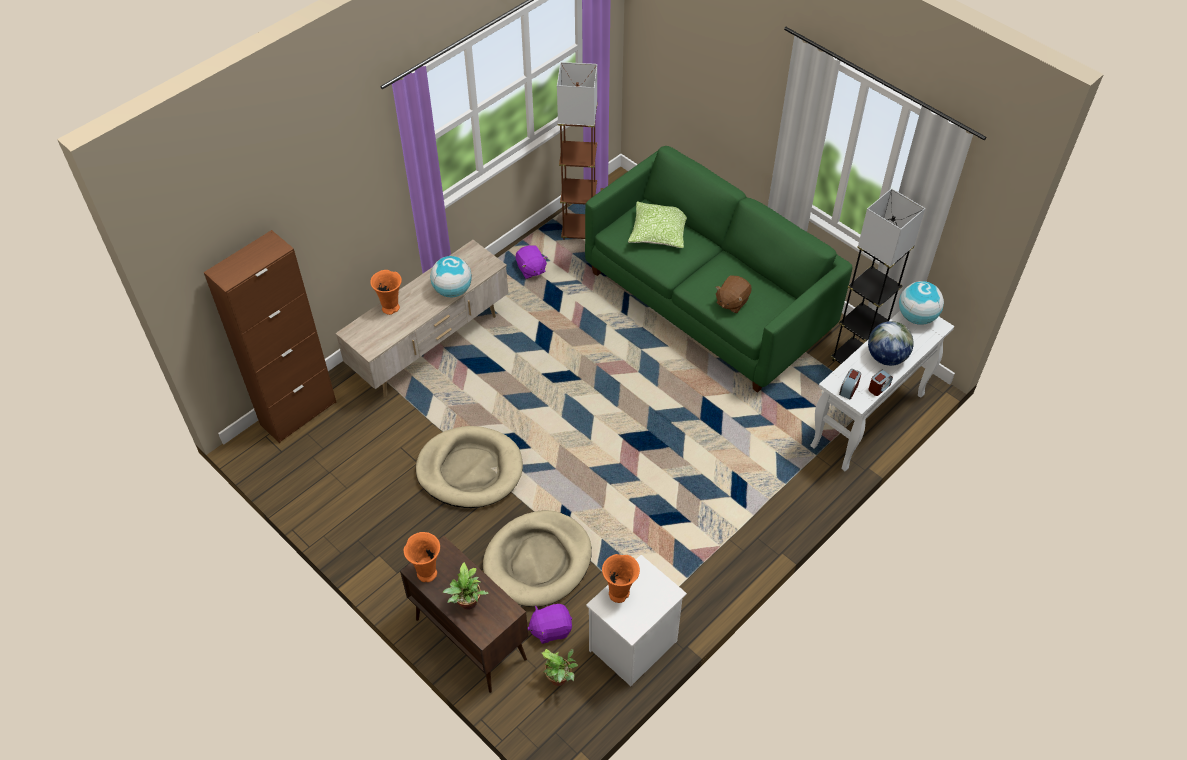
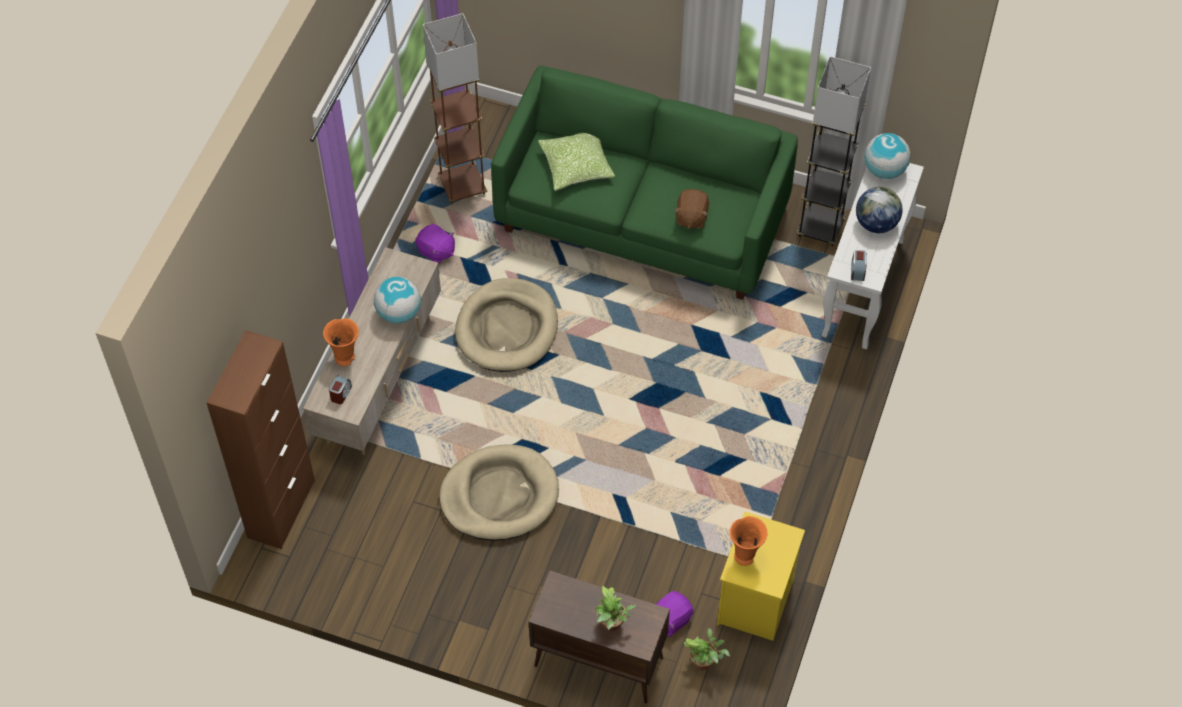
camera: 25 degrees left, 5 degrees up
orange vase [404,532,440,582] -> none
beige dog bed [483,510,592,607] -> beige dog bed moved to [455,278,558,372]
white nightstand [586,555,687,686] -> yellow nightstand [717,511,805,641]
alarm clock [868,370,893,396] -> alarm clock moved to [329,376,352,404]

